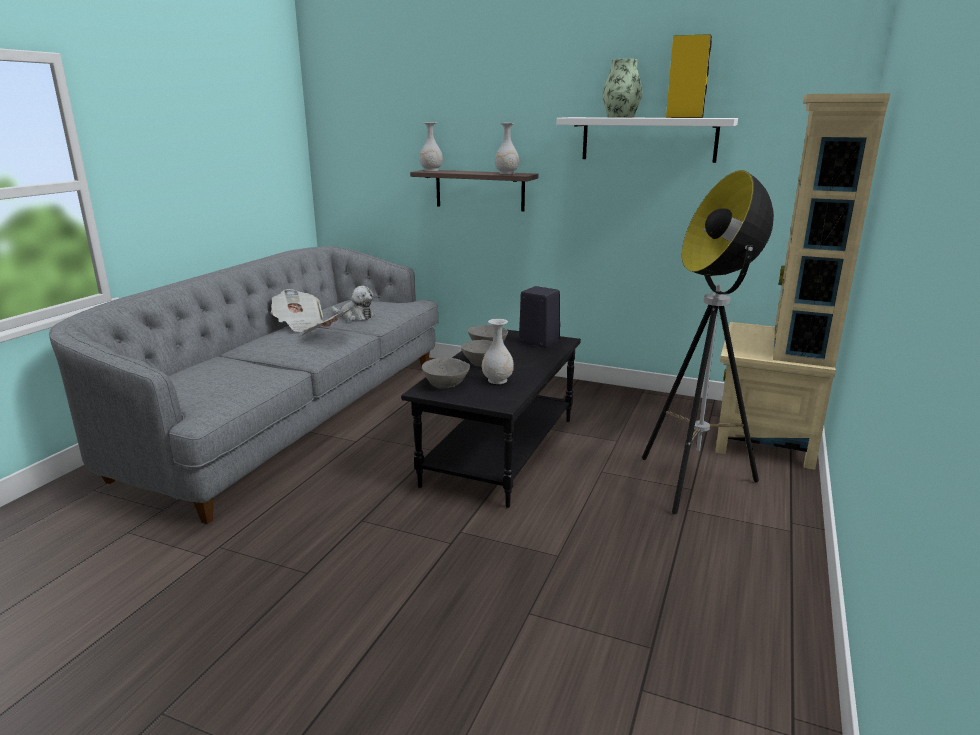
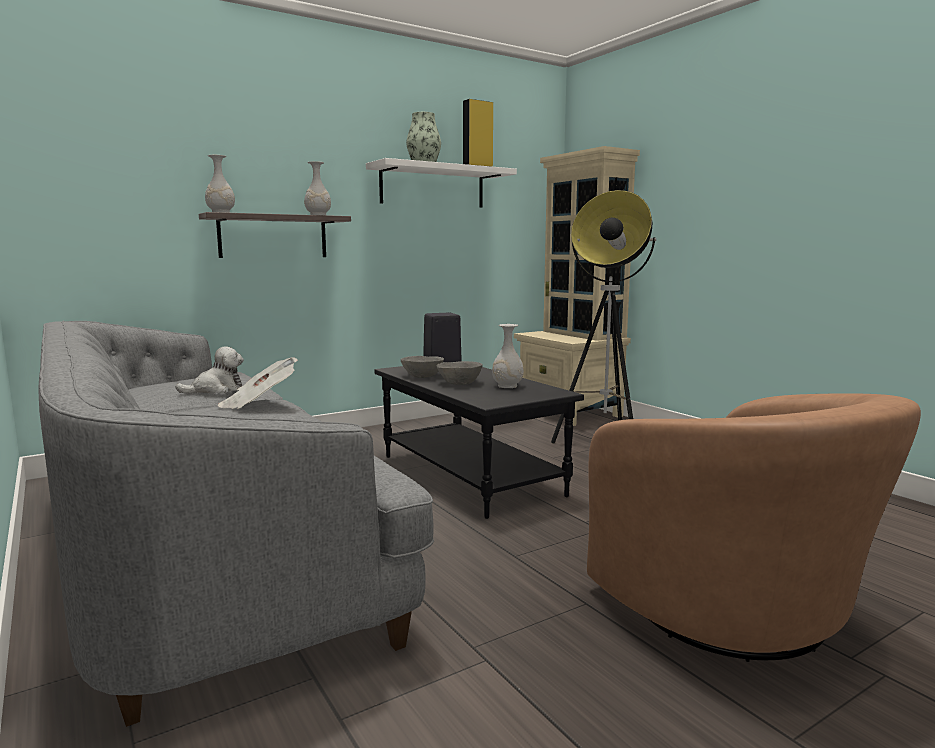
camera: 55 degrees left, 10 degrees down
newspaper [271,289,323,332] -> none
grey bowl [422,358,470,389] -> none
none -> brown armchair [587,393,921,662]

